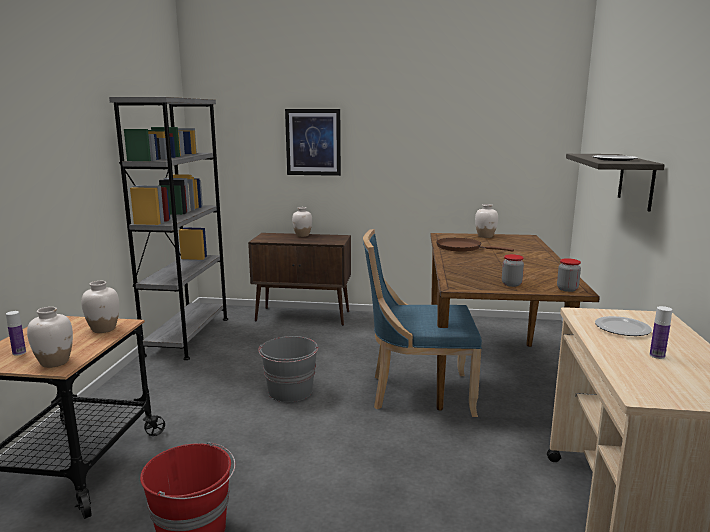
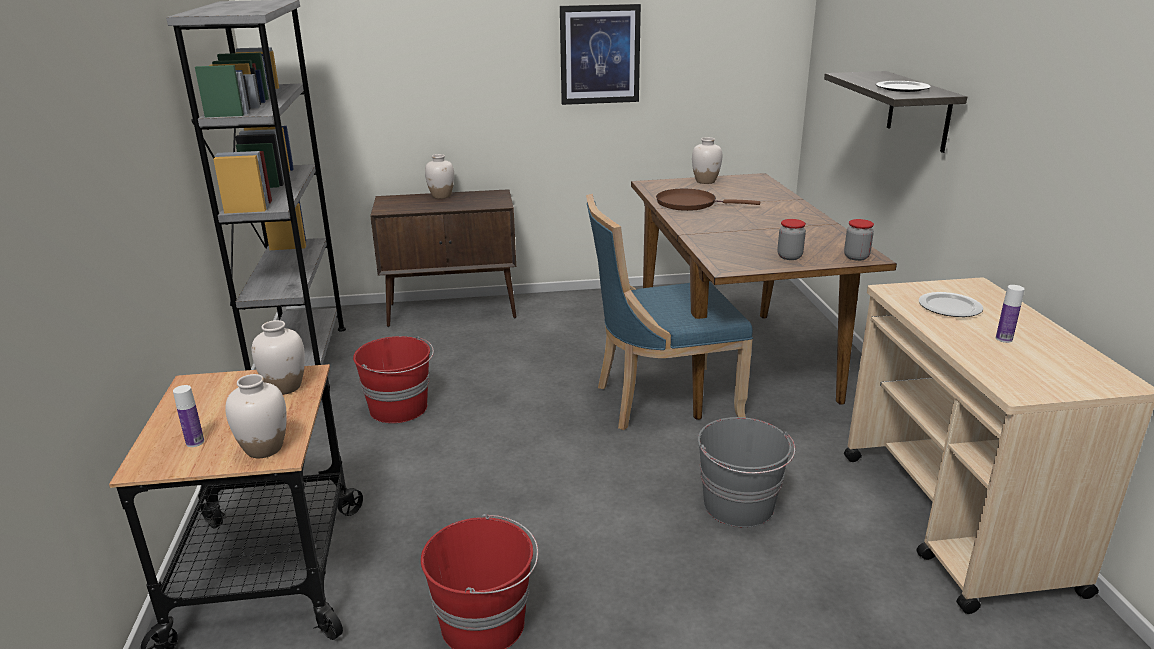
camera: 15 degrees left, 10 degrees up
grey bucket [258,336,318,402] -> grey bucket moved to [698,417,795,527]
picture [285,109,341,176] -> picture moved to [560,4,641,105]
none -> red bucket [353,336,434,423]

